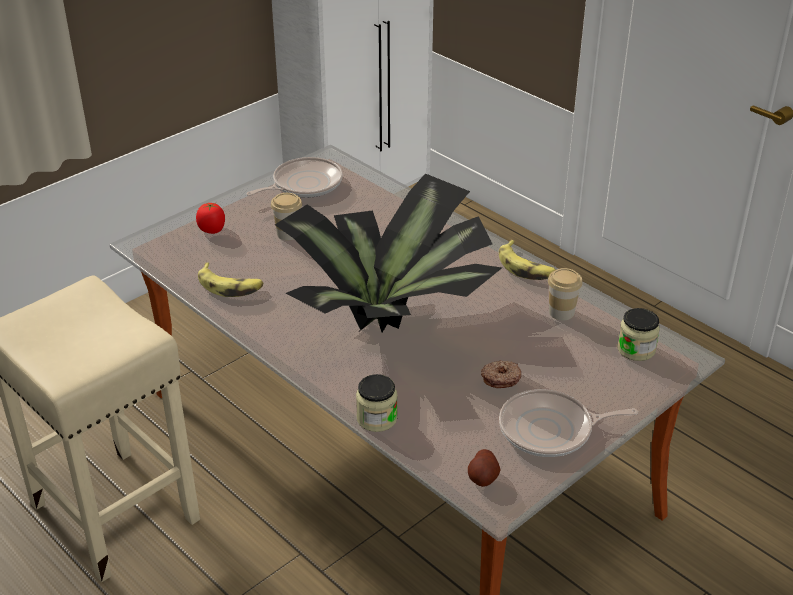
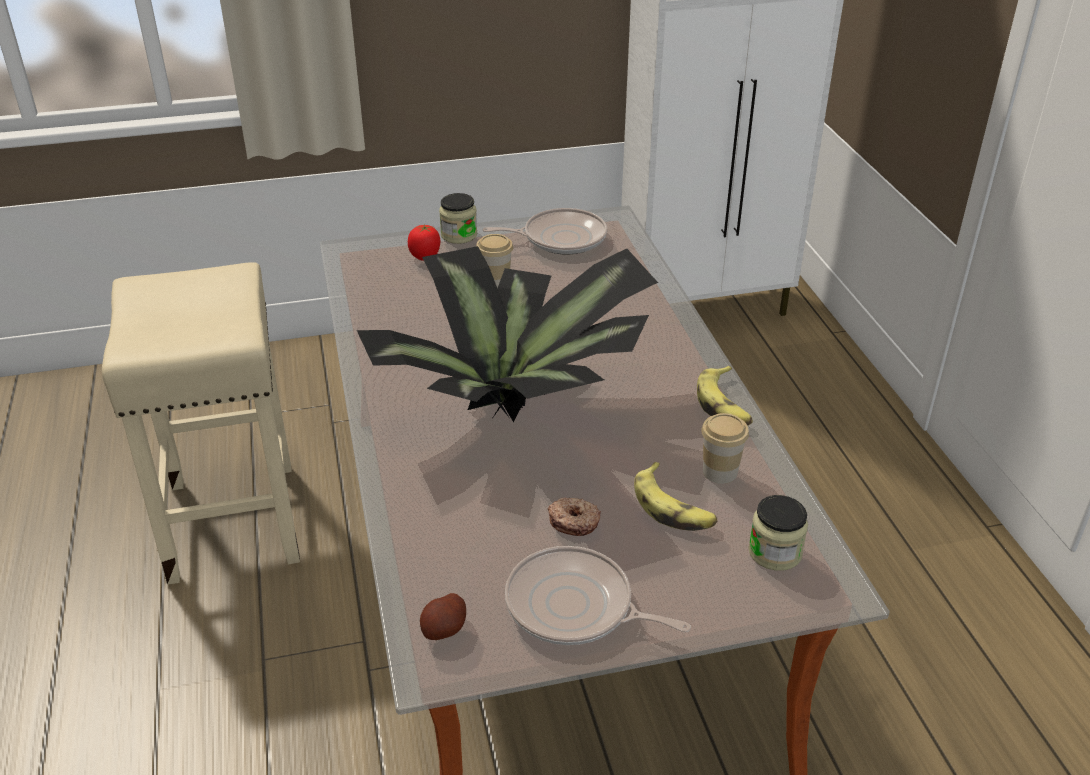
camera: 30 degrees right, 0 degrees up
banana [198,262,263,297] -> banana moved to [634,462,717,531]
jar [356,374,397,432] -> jar moved to [439,193,477,244]

